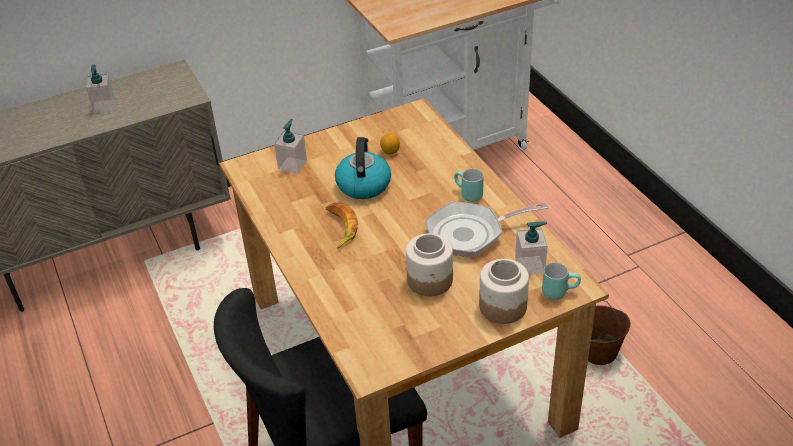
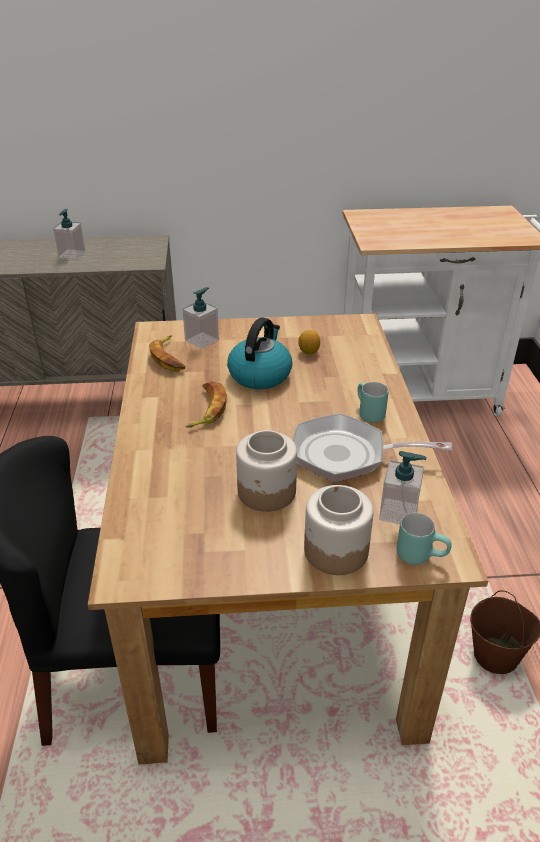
camera: 20 degrees right, 5 degrees down
none -> banana [149,335,185,371]

